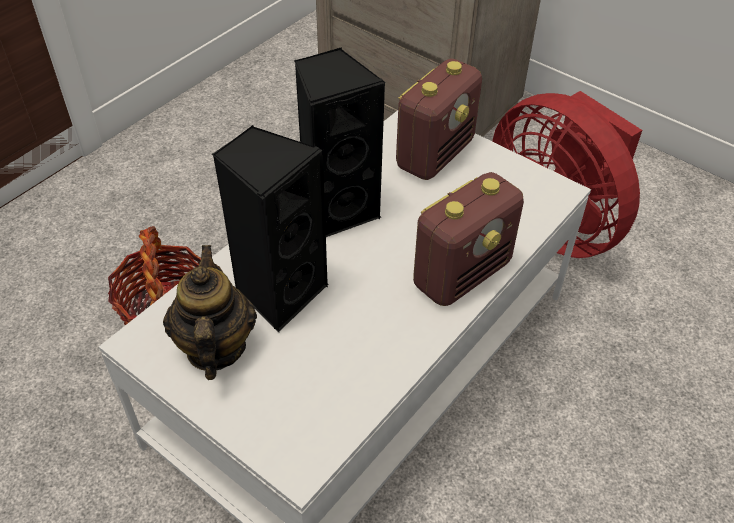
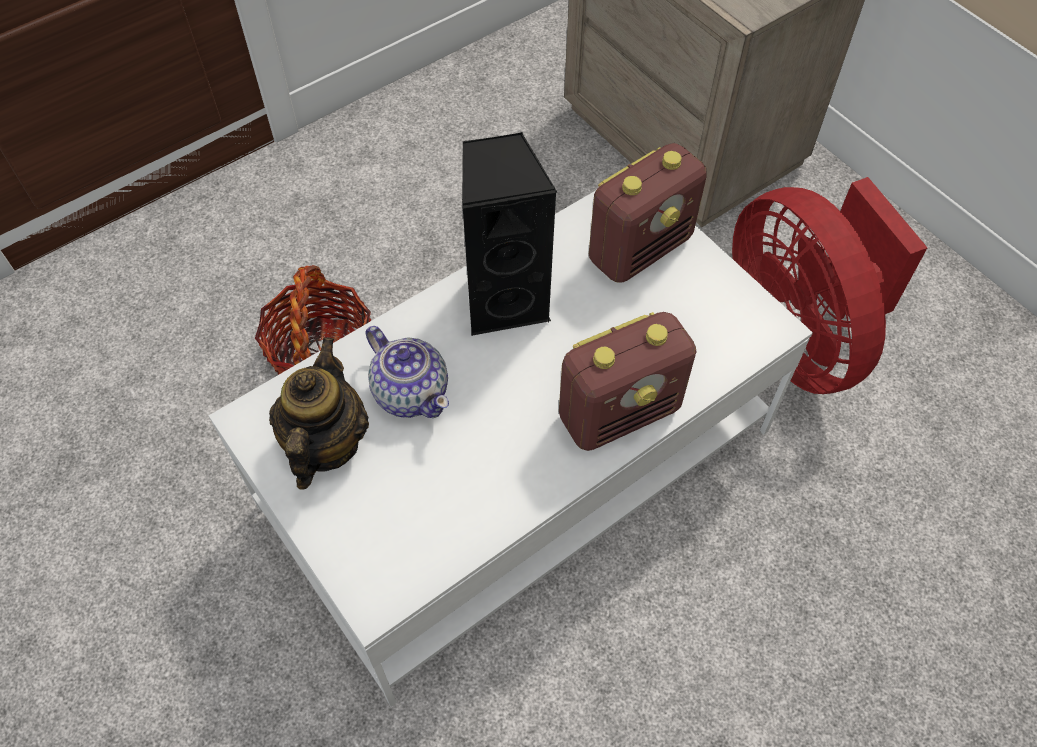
camera: 15 degrees right, 10 degrees up
black speaker [212,125,328,332] -> teapot [366,326,449,418]

